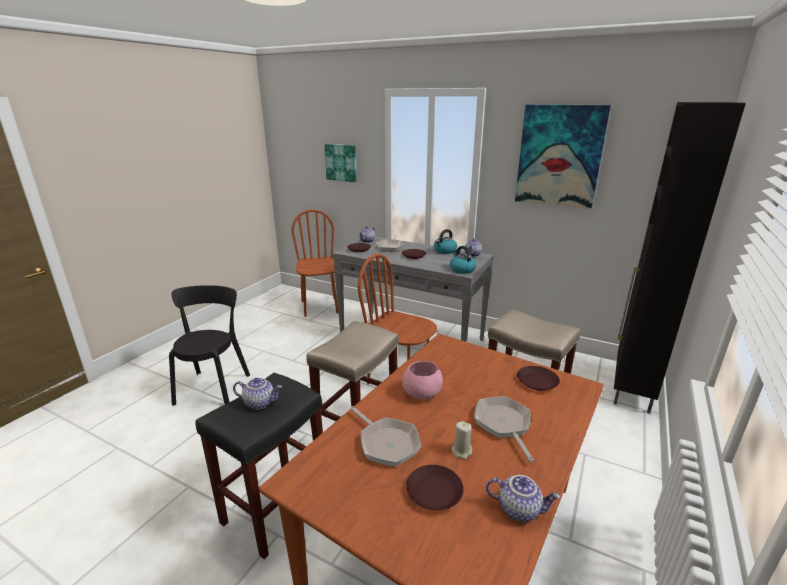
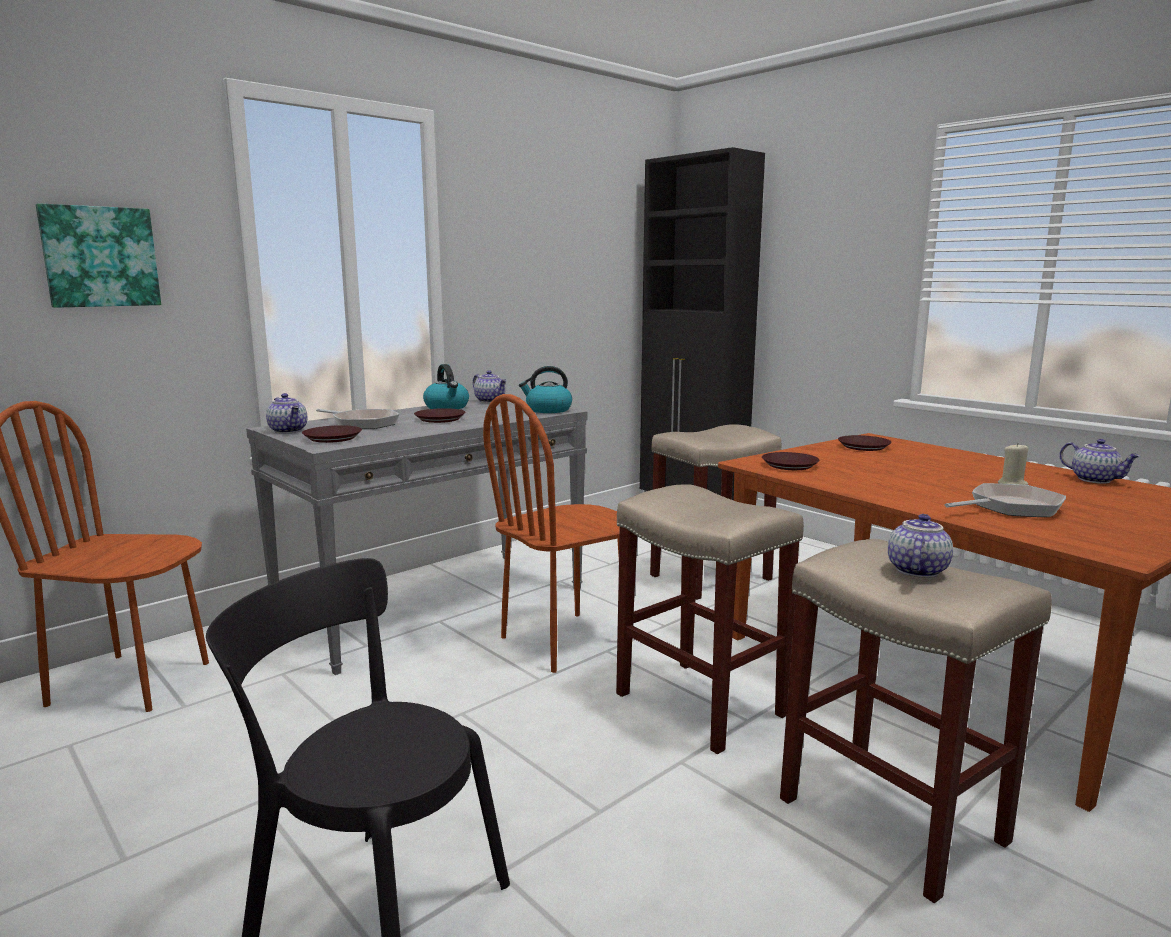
camera: 70 degrees left, 10 degrees down
black stool [196,373,323,559] -> beige stool [780,539,1052,904]
pink bowl [402,361,443,400] -> none
brown plate [406,465,463,511] -> brown plate moved to [762,452,820,470]
frying pan [474,396,534,462] -> none
teapot [486,475,560,522] -> teapot turned 105 degrees clockwise [1059,439,1141,484]
picture [515,105,611,209] -> none

